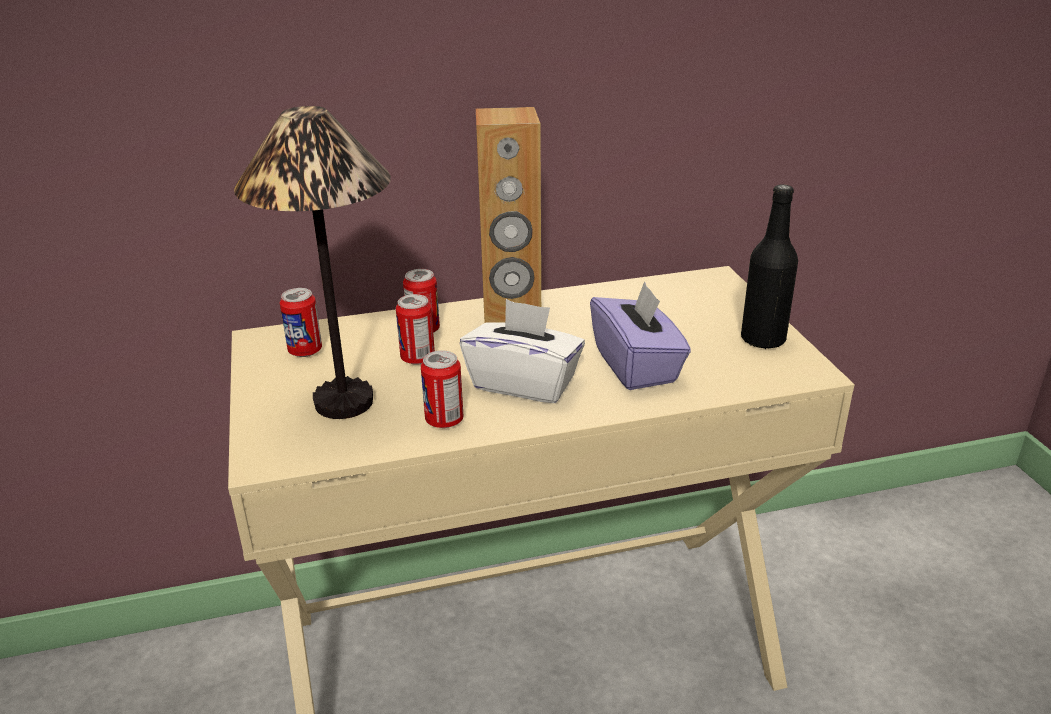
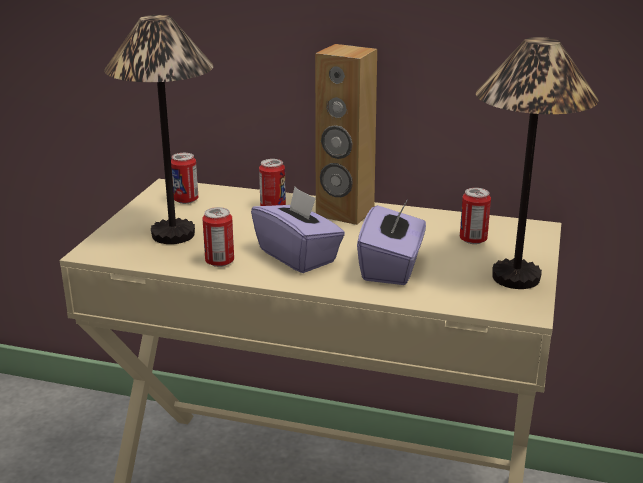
camera: 30 degrees right, 5 degrees down
can [396,294,435,365] -> can moved to [460,188,491,244]
white tissue box [460,299,585,403] -> purple tissue box [251,187,345,273]
black bottle [741,185,798,349] -> table lamp [476,37,599,289]

